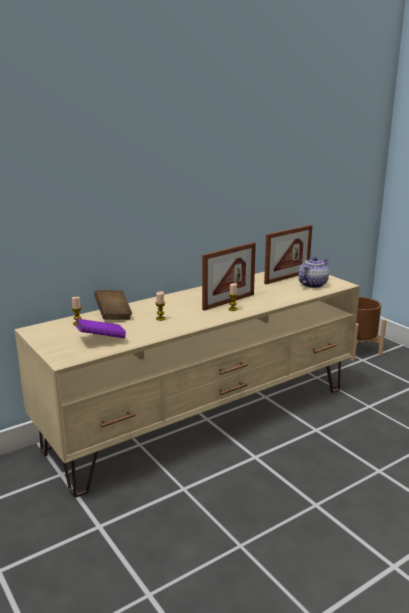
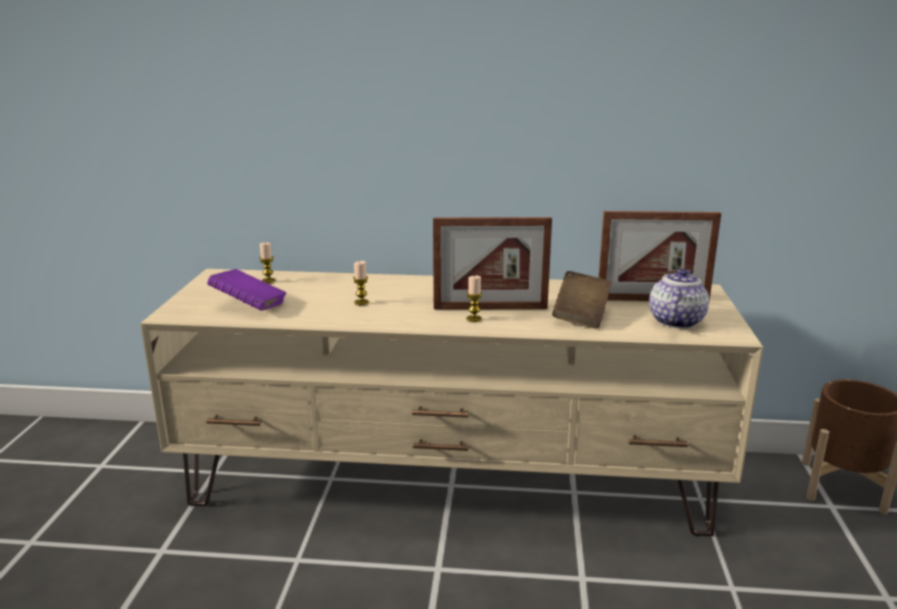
camera: 40 degrees right, 0 degrees up
brown book [94,290,132,320] -> brown book moved to [552,271,612,329]
teapot [299,257,329,288] -> teapot turned 60 degrees counterclockwise [649,269,709,329]

